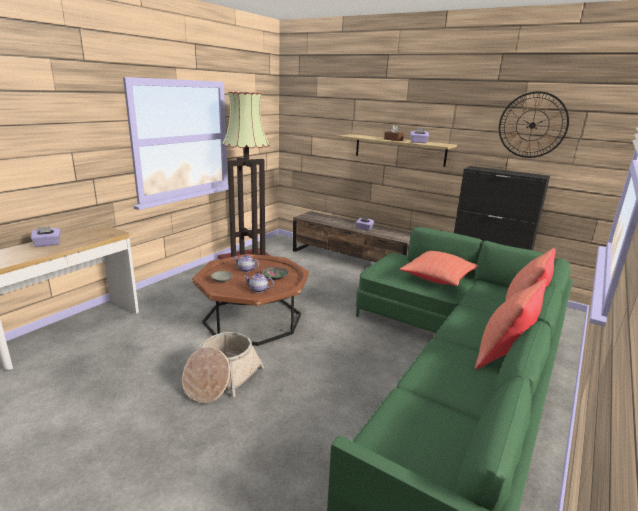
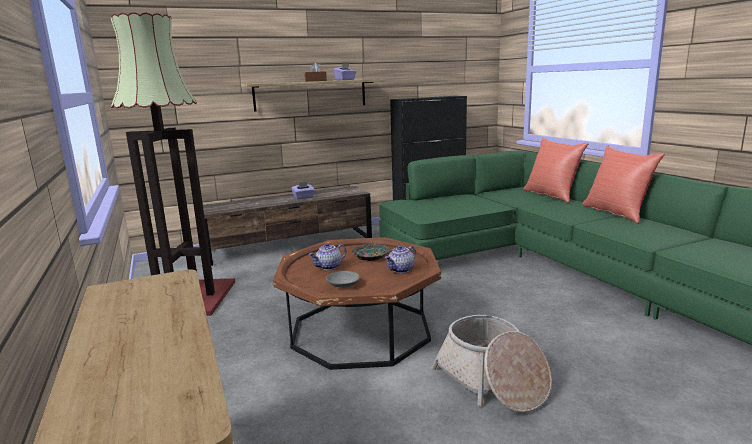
camera: 55 degrees left, 5 degrees down
purple tissue box [31,226,61,247] -> none
red pillow [400,251,478,286] -> none
wall clock [499,91,569,158] -> none

